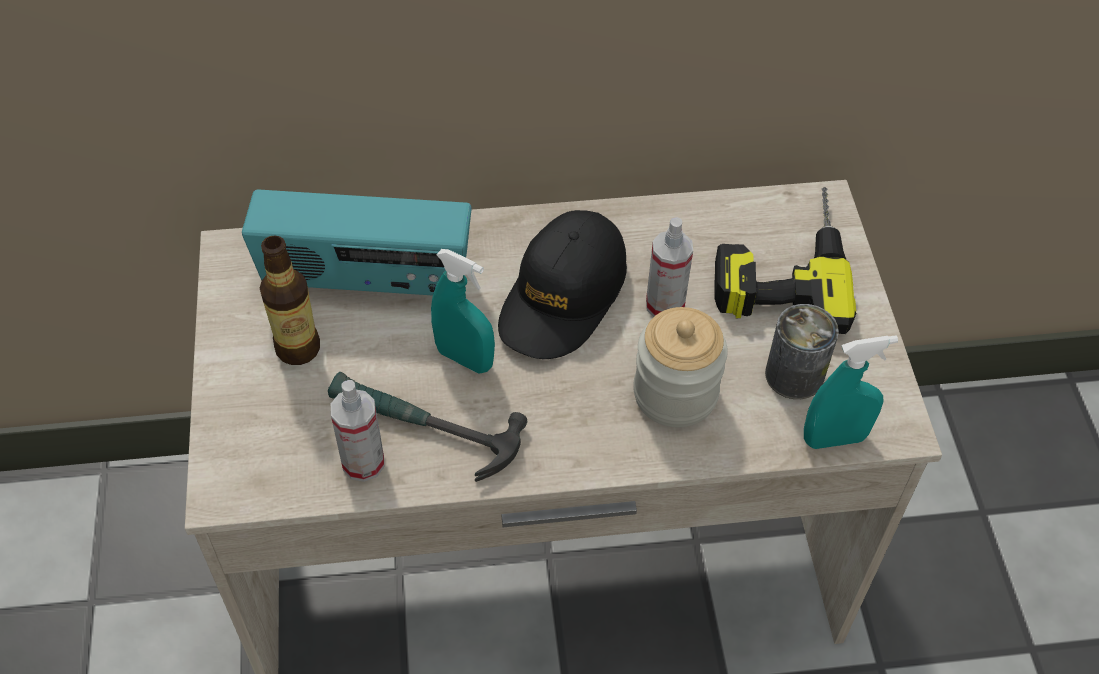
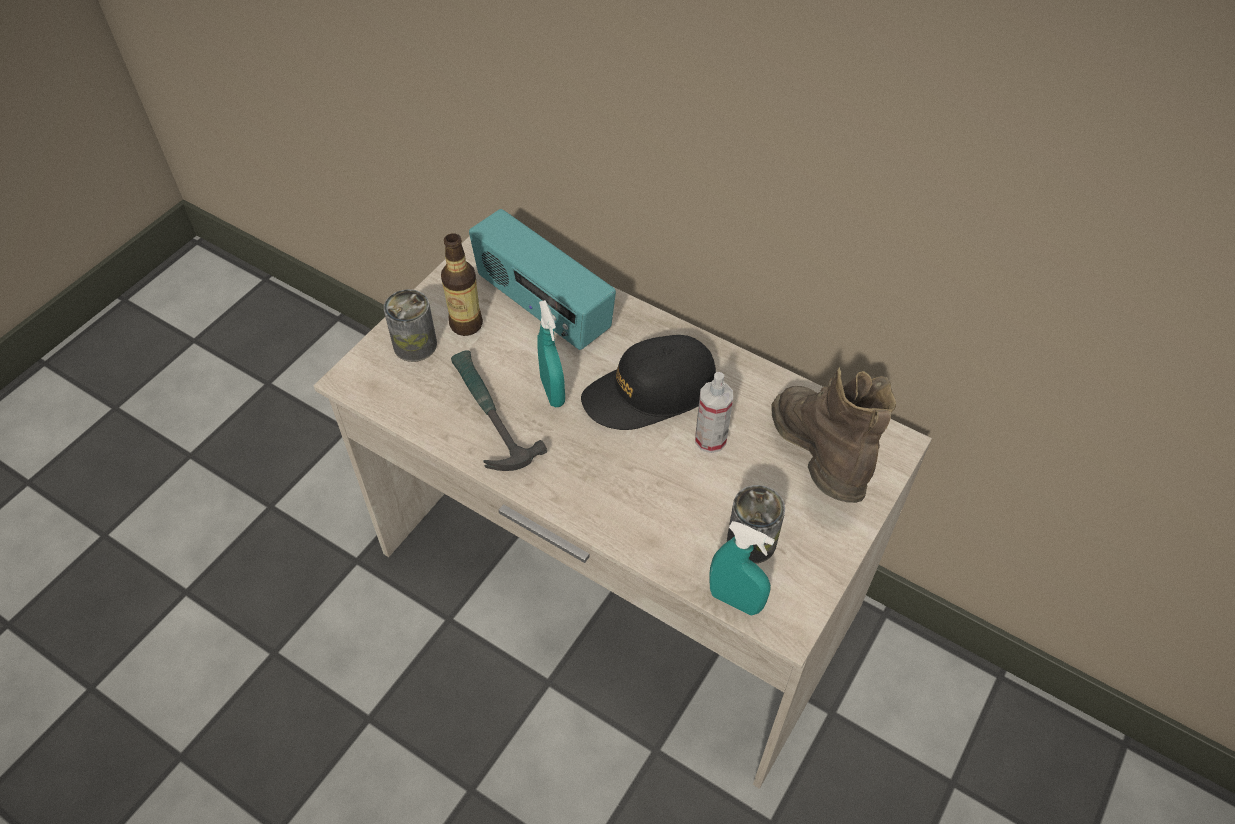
camera: 40 degrees right, 0 degrees up
spray bottle [331,380,384,482] -> none
jar [633,307,728,427] -> none
power drill [715,187,856,334] -> brown boot [771,367,896,503]
none -> can [384,289,437,362]

